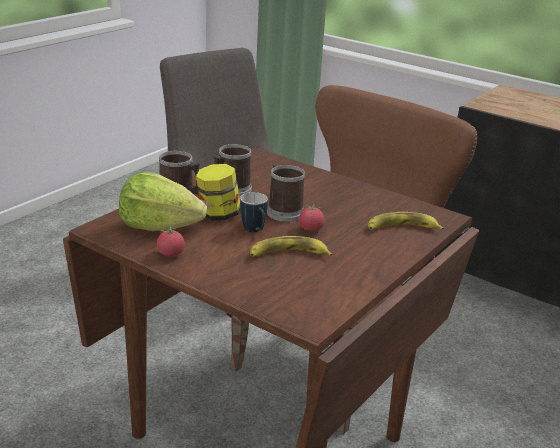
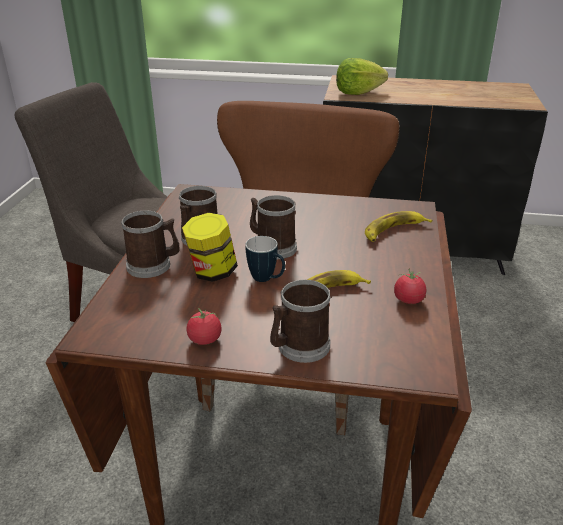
camera: 25 degrees left, 5 degrees up
lettuce [119,172,207,231] -> lettuce moved to [336,58,388,95]
tomato [299,203,325,231] -> tomato moved to [394,268,426,304]
none -> mug [270,280,331,363]

